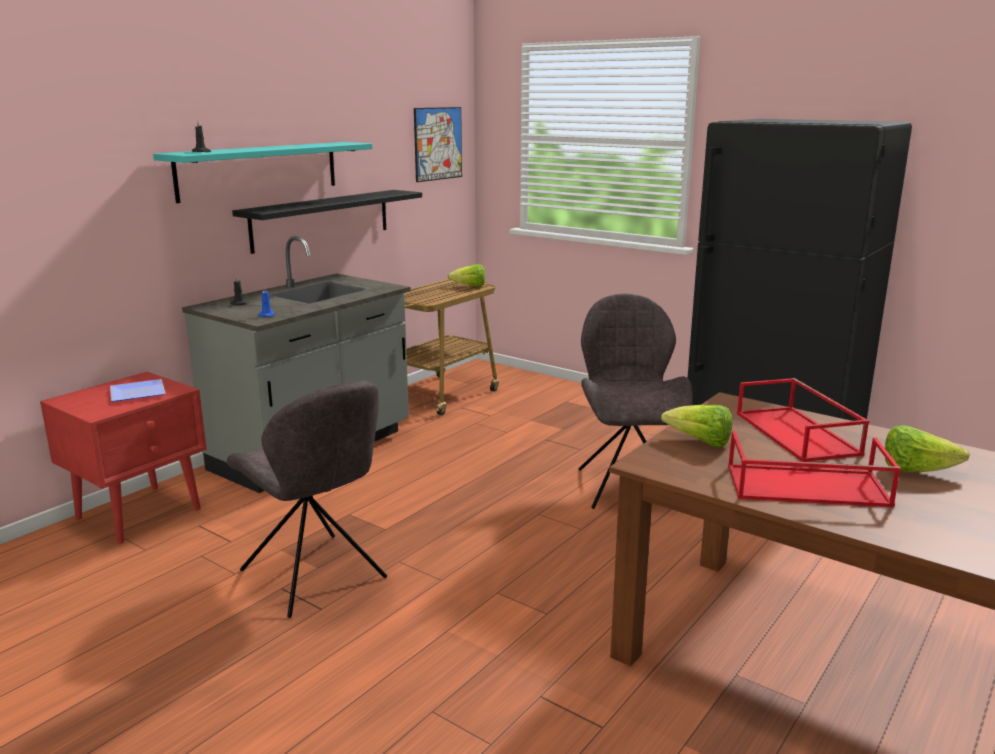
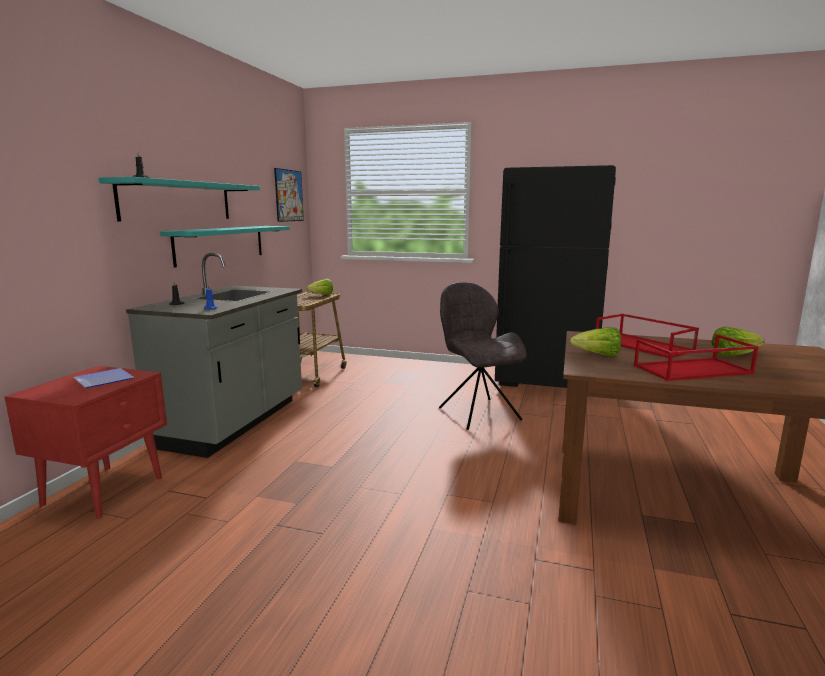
camera: 20 degrees left, 5 degrees down
grey chair [227,380,387,618] -> none
black shelf [232,190,422,254] -> turquoise shelf [160,226,290,268]

